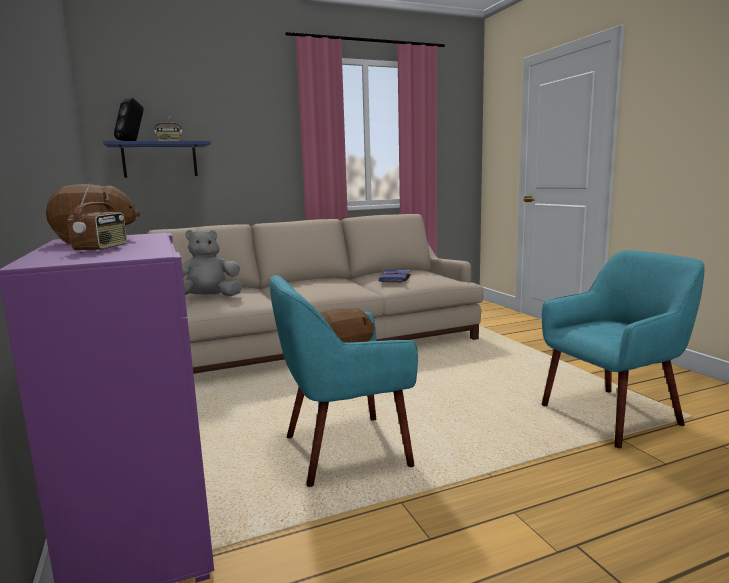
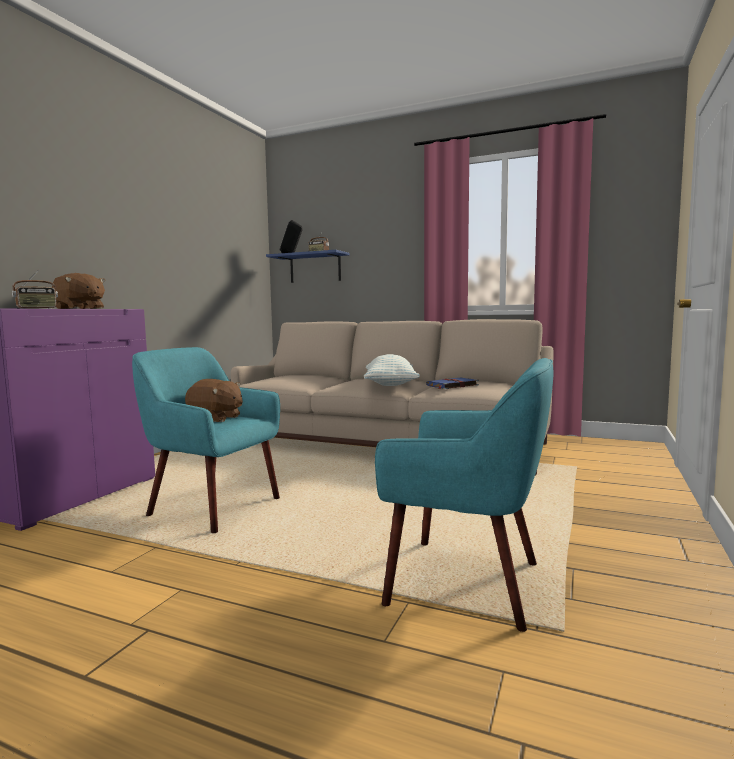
camera: 45 degrees right, 5 degrees down
grey plush toy [182,230,243,296] -> none
none -> pillow [364,354,420,386]

